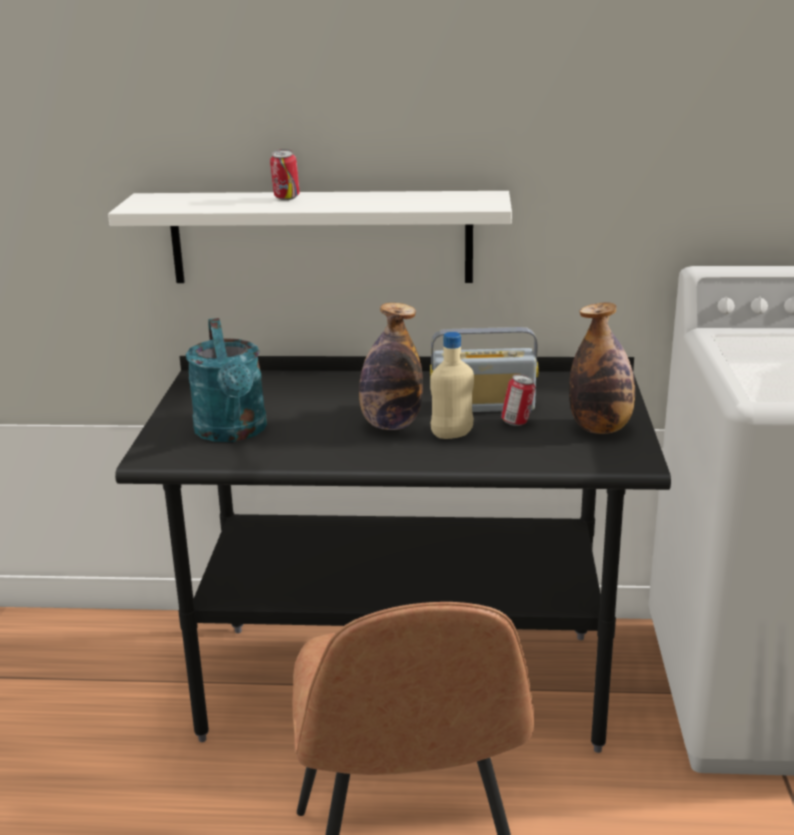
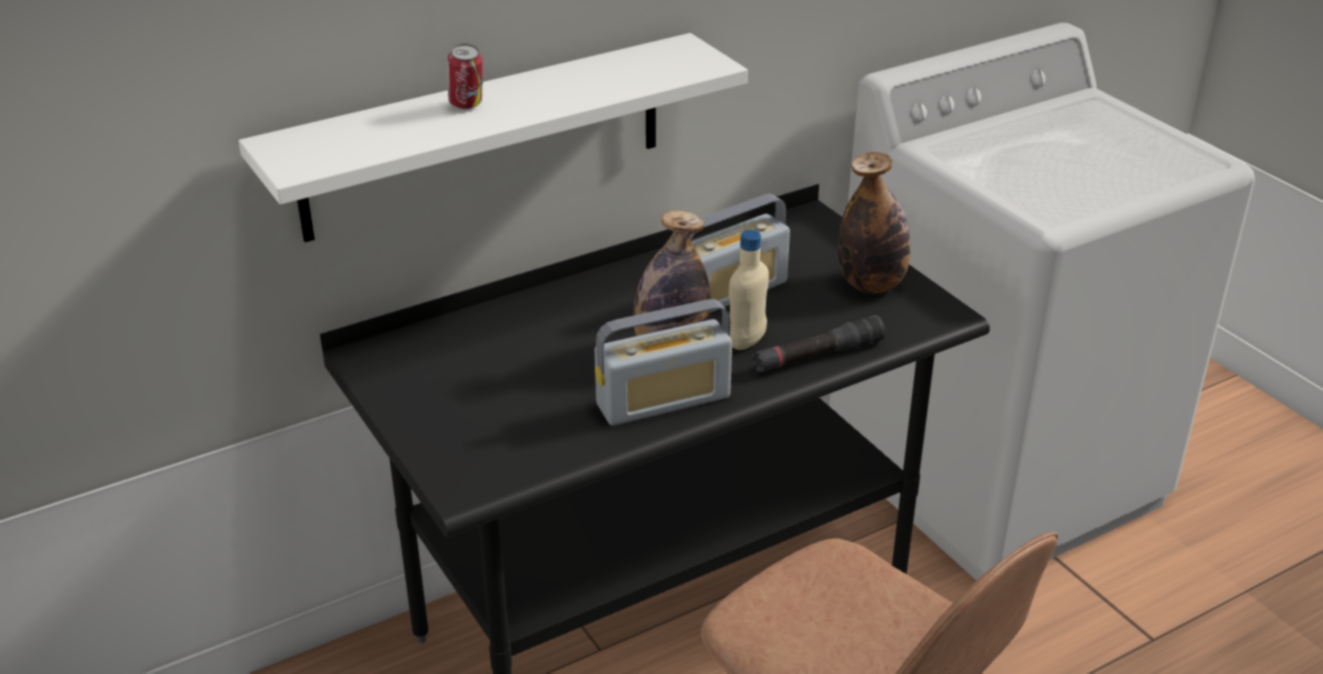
camera: 35 degrees left, 10 degrees up
turquoise watering can [186,318,267,442] -> none
can [501,374,535,426] -> none
none -> radio [595,299,732,425]
none -> black flashlight [751,315,885,372]

